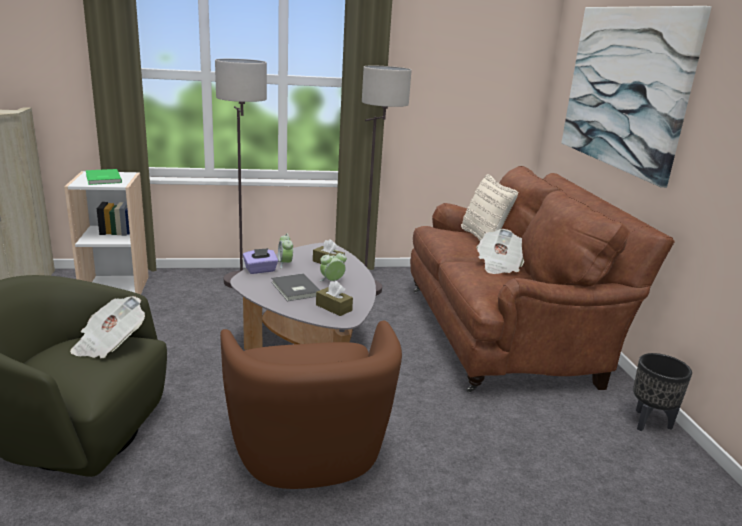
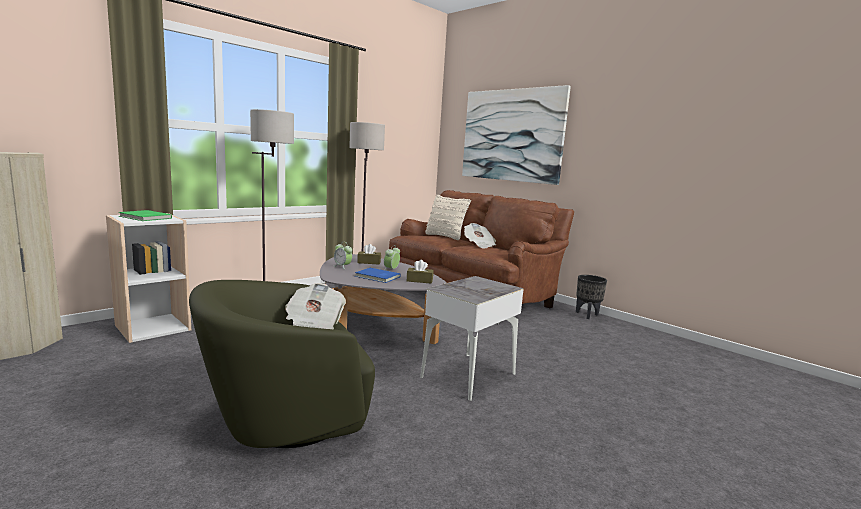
camera: 35 degrees left, 10 degrees down
brown armchair [220,321,402,489] -> side table [420,276,524,401]
purple tissue box [243,248,278,274] -> none
grey book [271,273,320,301] -> blue book [355,268,401,283]

